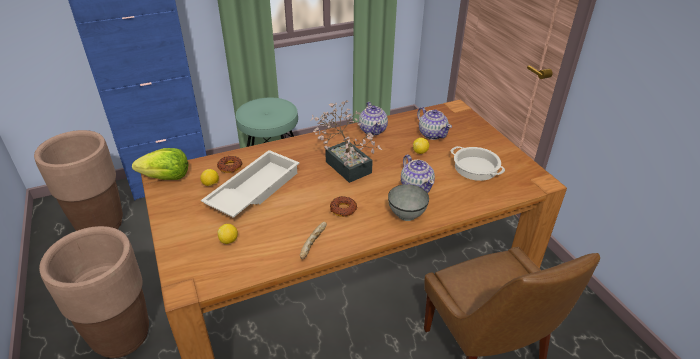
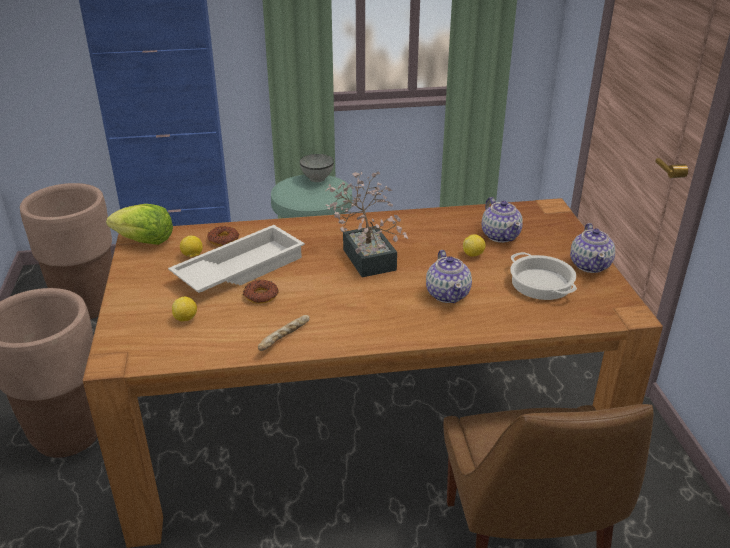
camera: 15 degrees right, 5 degrees down
donut [330,196,357,217] -> donut moved to [243,280,278,304]
teapot [359,102,388,135] -> teapot moved to [570,223,615,273]
grey bowl [388,184,429,221] -> grey bowl moved to [300,154,334,182]

